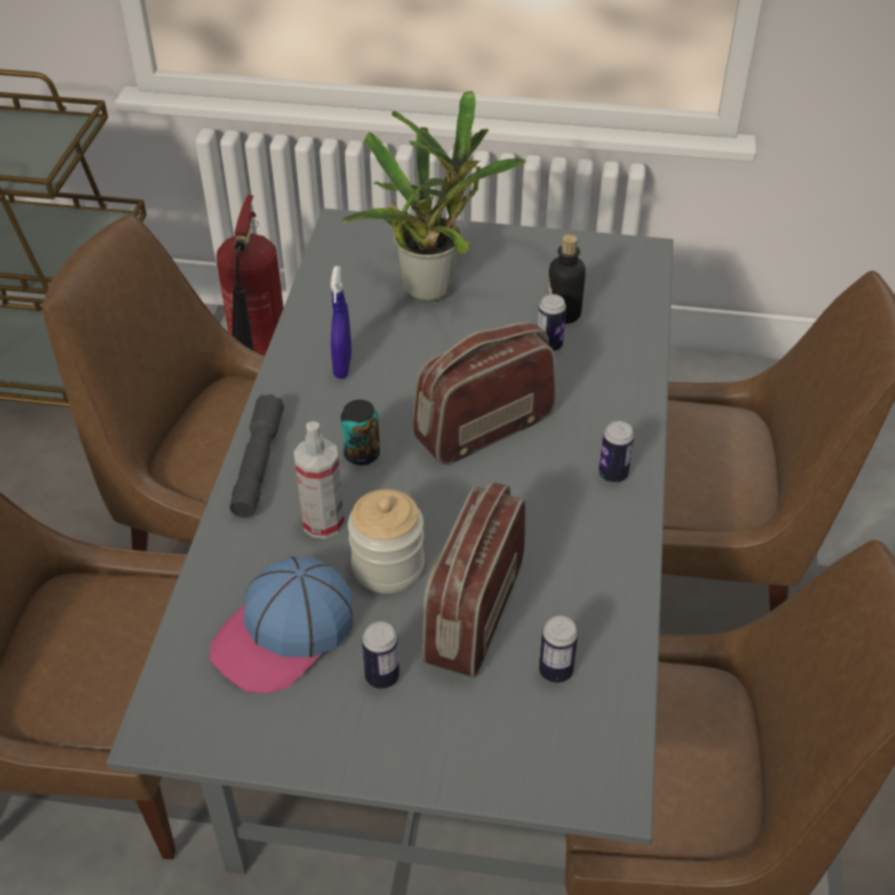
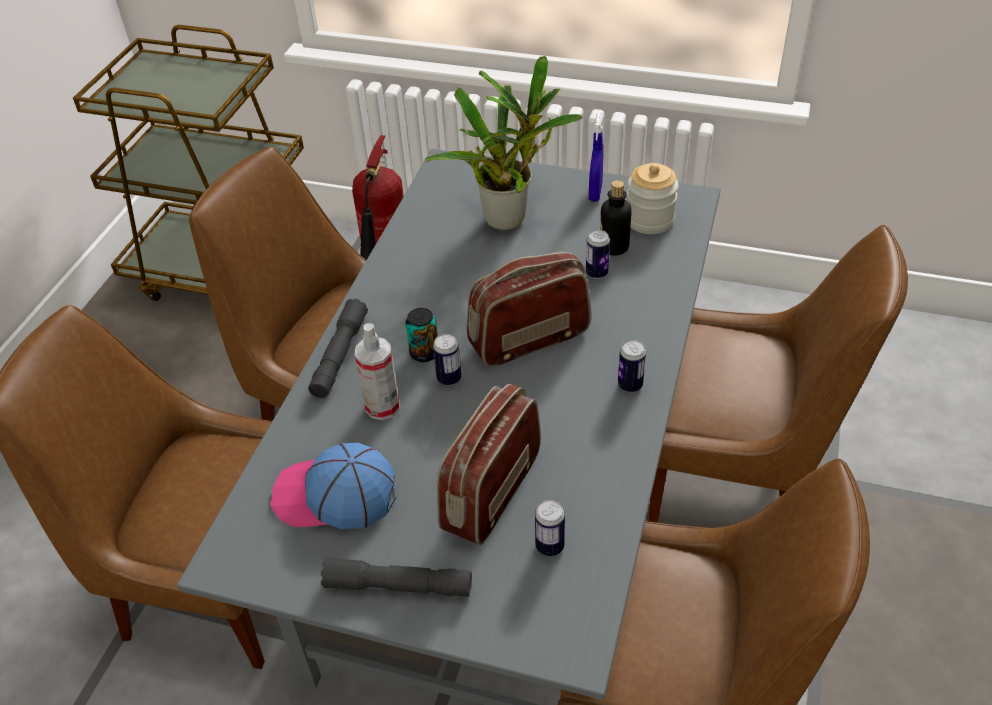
camera: 10 degrees right, 0 degrees up
cap [209,556,353,694] -> cap turned 45 degrees clockwise [270,443,396,529]
blue spray bottle [330,266,352,379] -> blue spray bottle moved to [589,113,603,202]
jar [348,489,424,593] -> jar moved to [627,163,678,234]
can [362,621,400,689] -> can moved to [433,334,461,385]
none -> grey flashlight [321,558,472,597]

